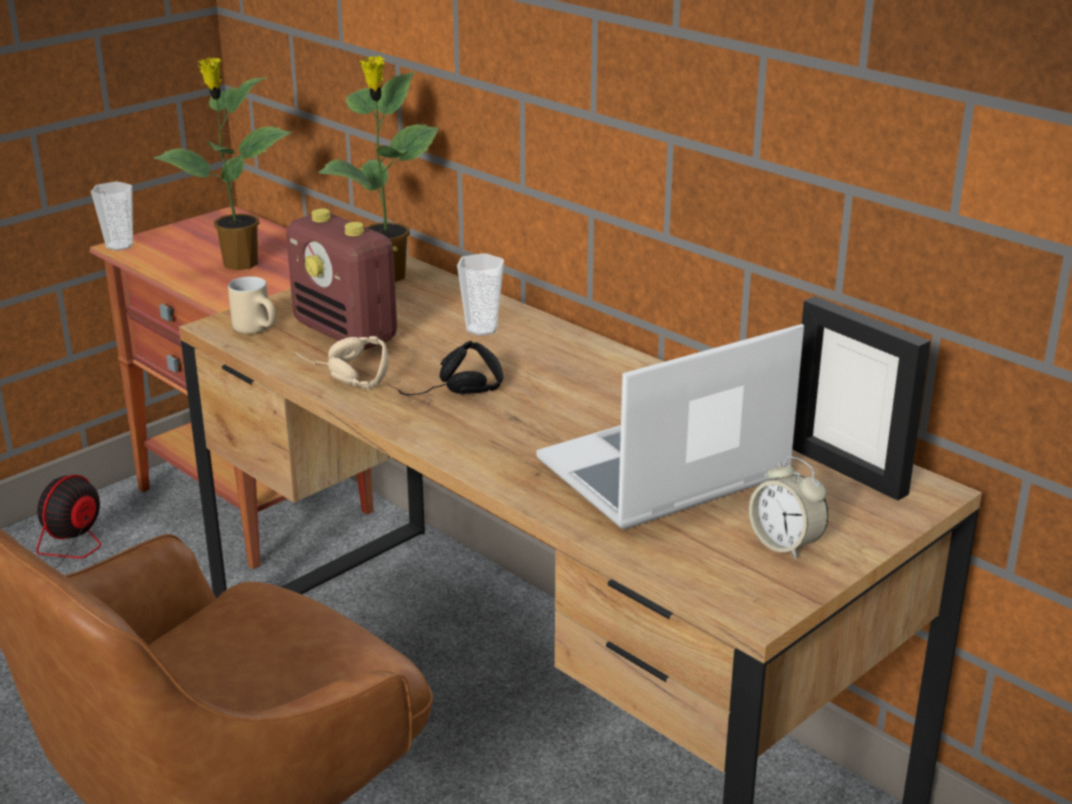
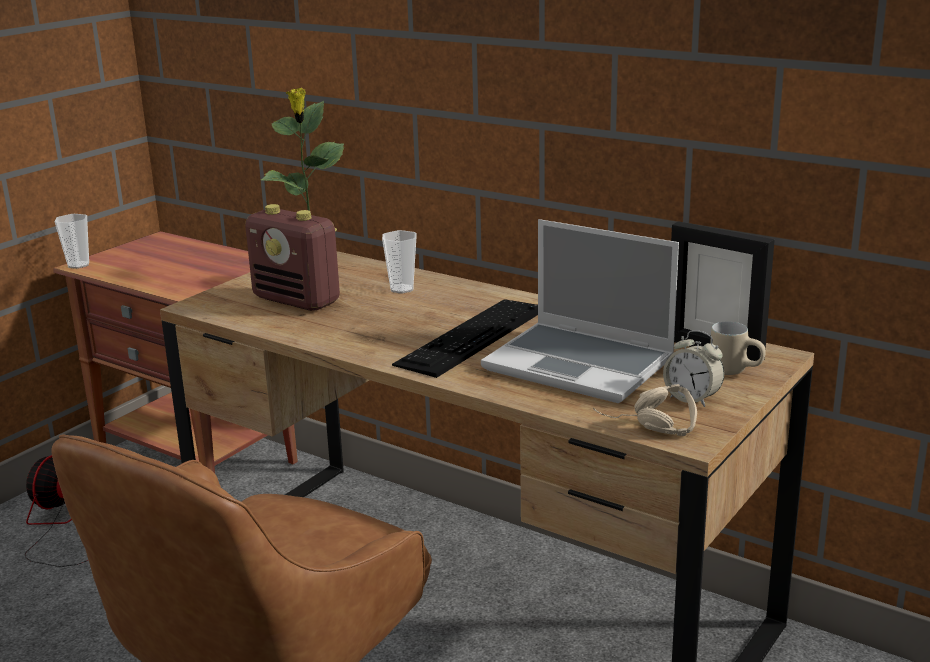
camera: 10 degrees left, 5 degrees down
potted plant [153,57,292,270] -> none
beige mug [228,277,276,334] -> beige mug moved to [710,321,766,375]
beige headphones [295,336,388,390] -> beige headphones moved to [593,384,697,436]
black headphones [398,341,503,395] -> none
laptop [537,324,804,530] -> laptop turned 105 degrees counterclockwise [481,219,679,403]
none -> keyboard [392,299,538,378]

